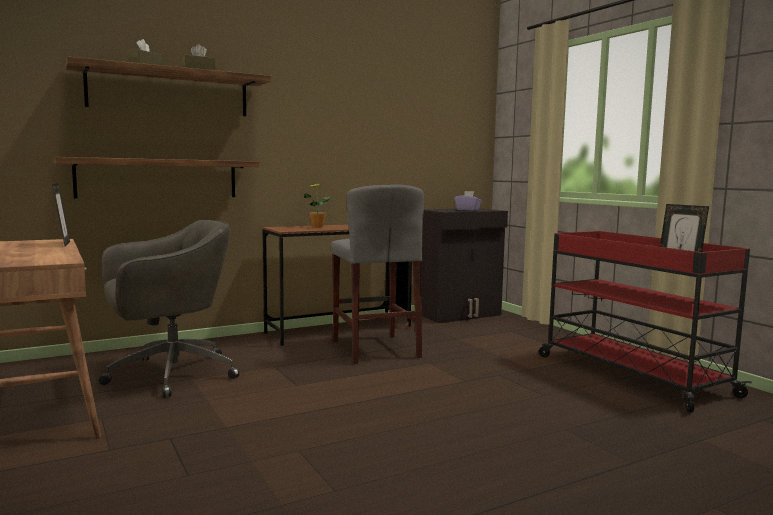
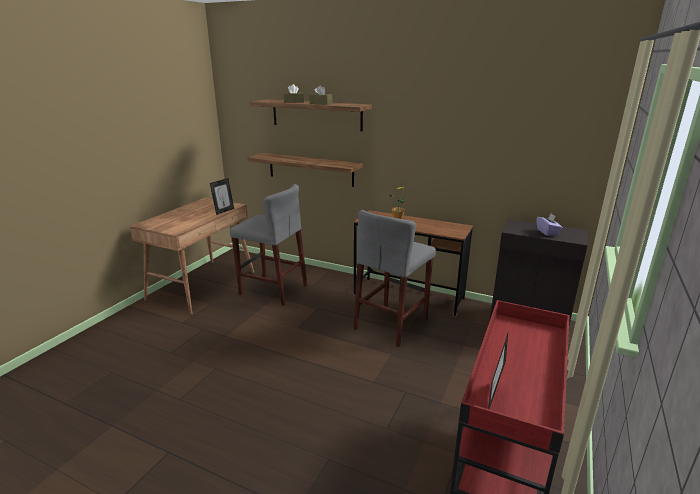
camera: 55 degrees right, 15 degrees up
grey office chair [98,220,240,398] -> grey stool [230,184,307,306]

